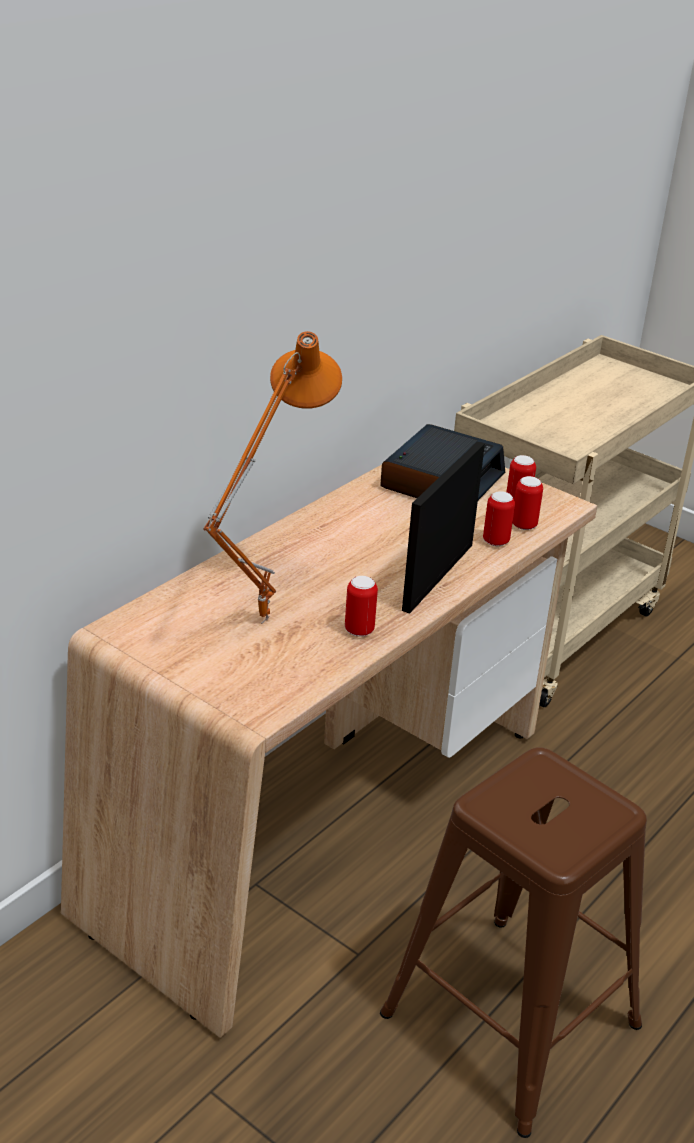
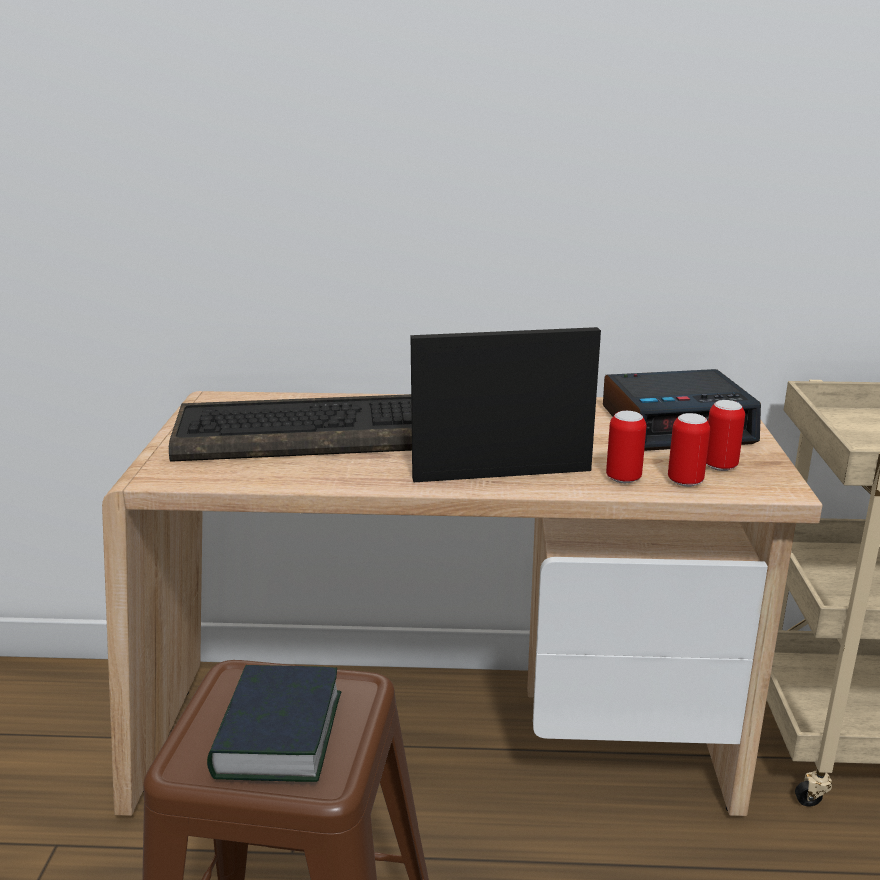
camera: 55 degrees right, 10 degrees down
orange table lamp [204,331,342,624] -> keyboard [169,394,412,462]
can [345,576,378,637] -> none
none -> book [207,665,341,782]

